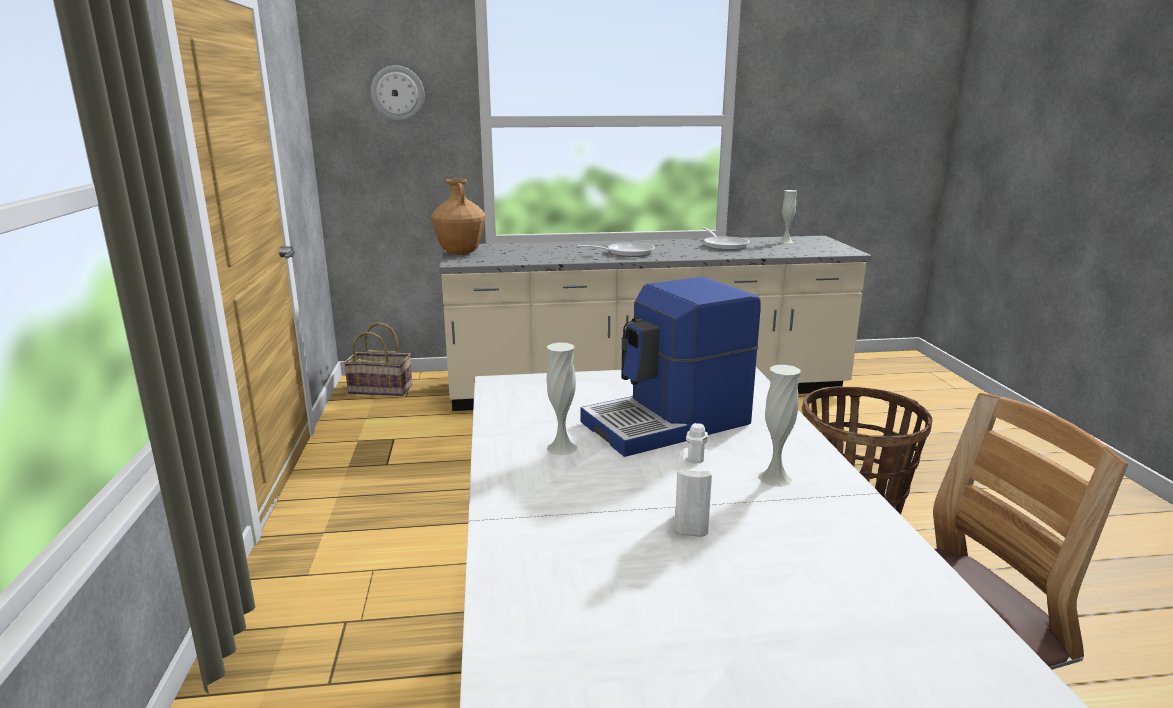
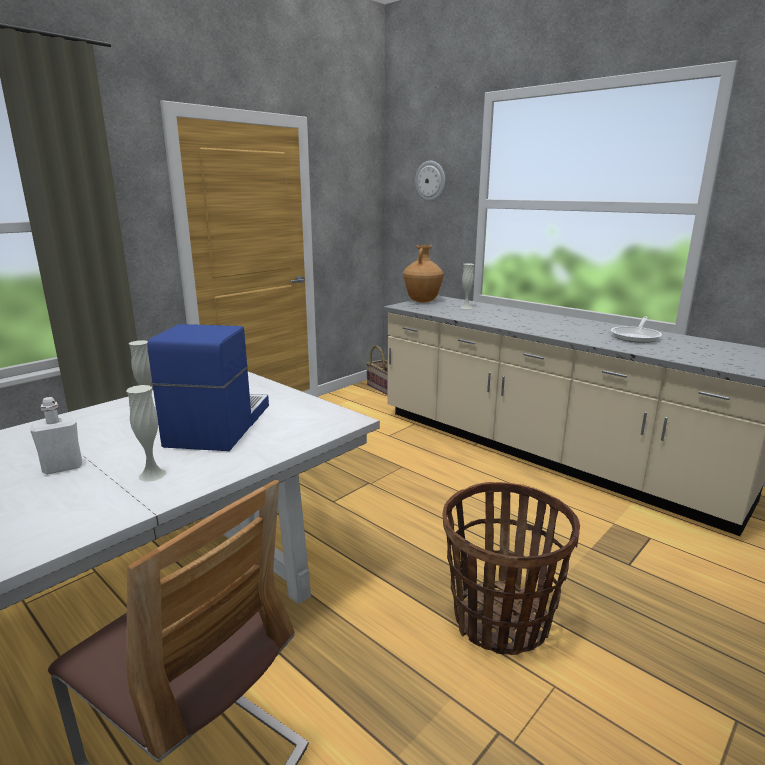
camera: 50 degrees right, 0 degrees up
frying pan [577,242,655,257] -> none
coffee machine [581,277,761,457] -> coffee machine turned 75 degrees clockwise [147,324,269,451]
white vase [779,190,797,243] -> white vase moved to [460,263,474,309]

